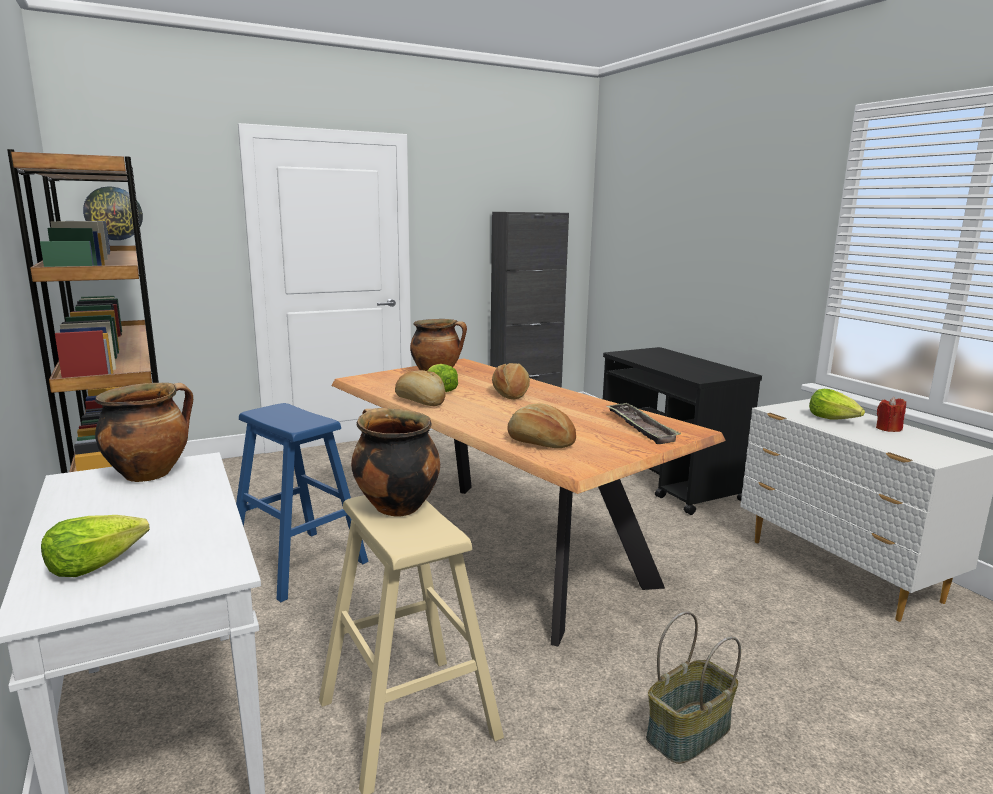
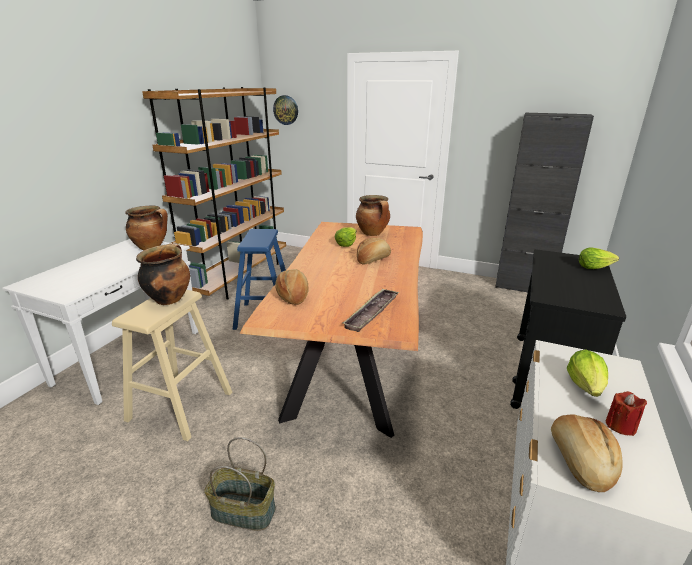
camera: 50 degrees right, 10 degrees up
lettuce [41,515,149,577] -> lettuce moved to [579,248,619,269]
bread [395,370,446,406] -> bread moved to [551,414,623,492]

